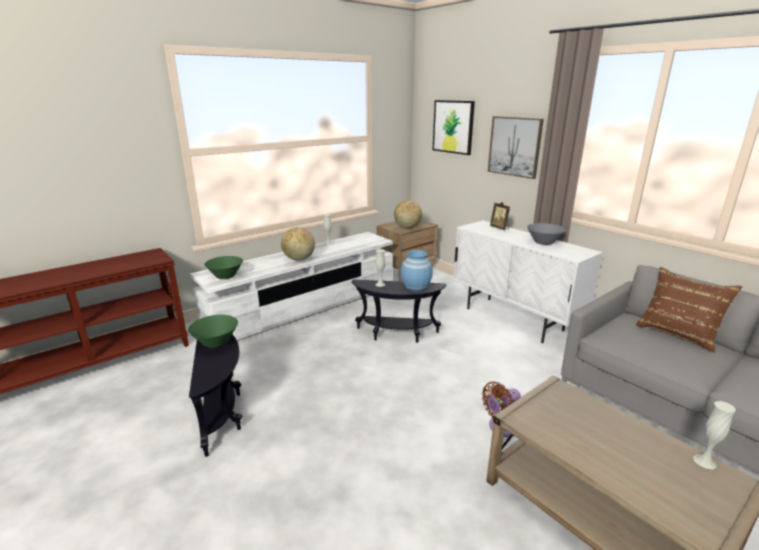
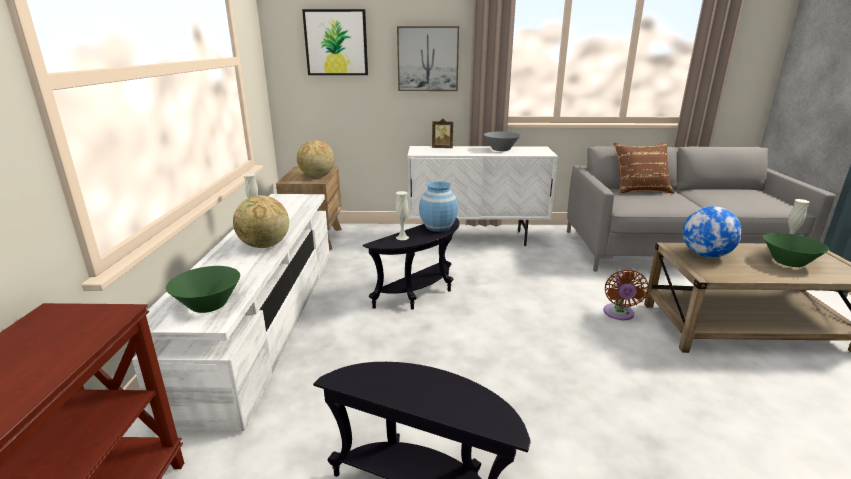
camera: 50 degrees left, 0 degrees up
green bowl [188,315,238,348] -> green bowl moved to [764,233,829,267]
none -> globe [683,206,742,258]

